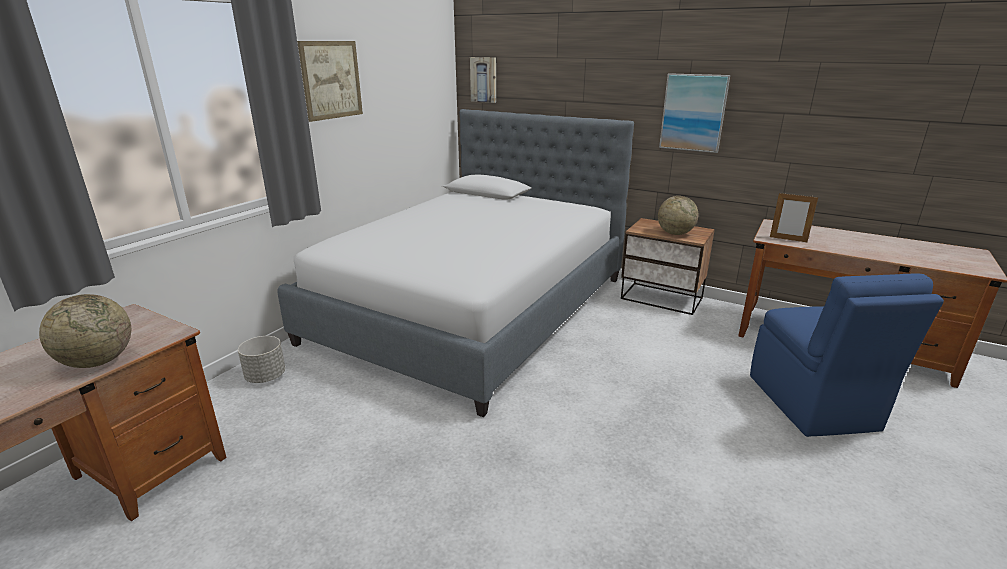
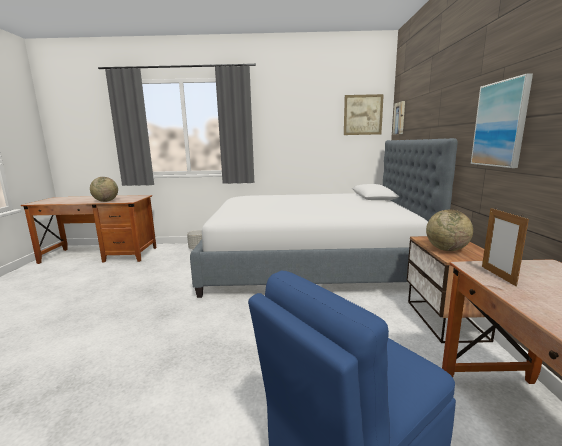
camera: 60 degrees right, 10 degrees down
picture [297,41,363,122] -> picture moved to [344,94,384,135]

